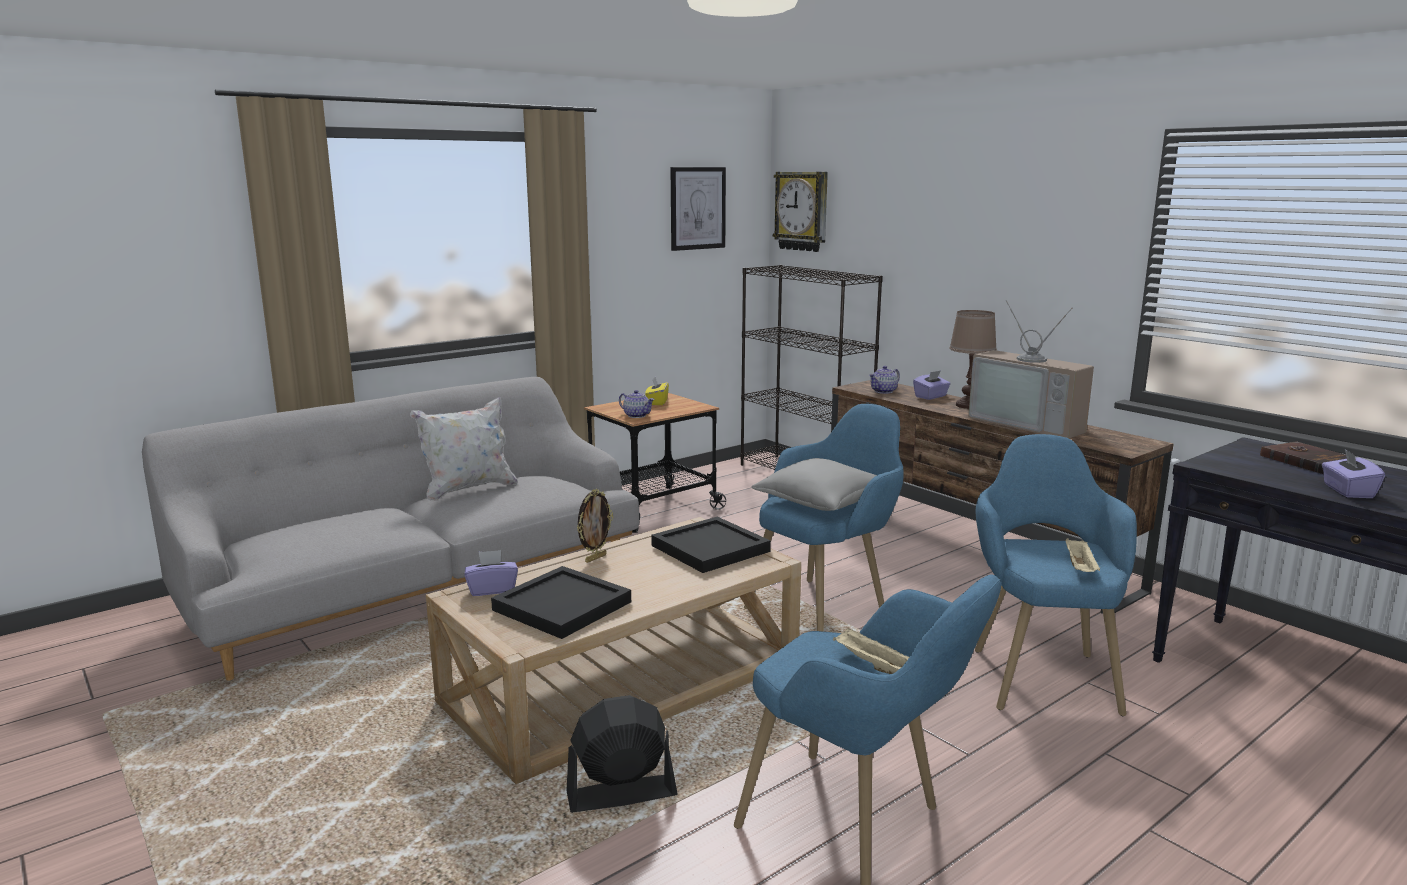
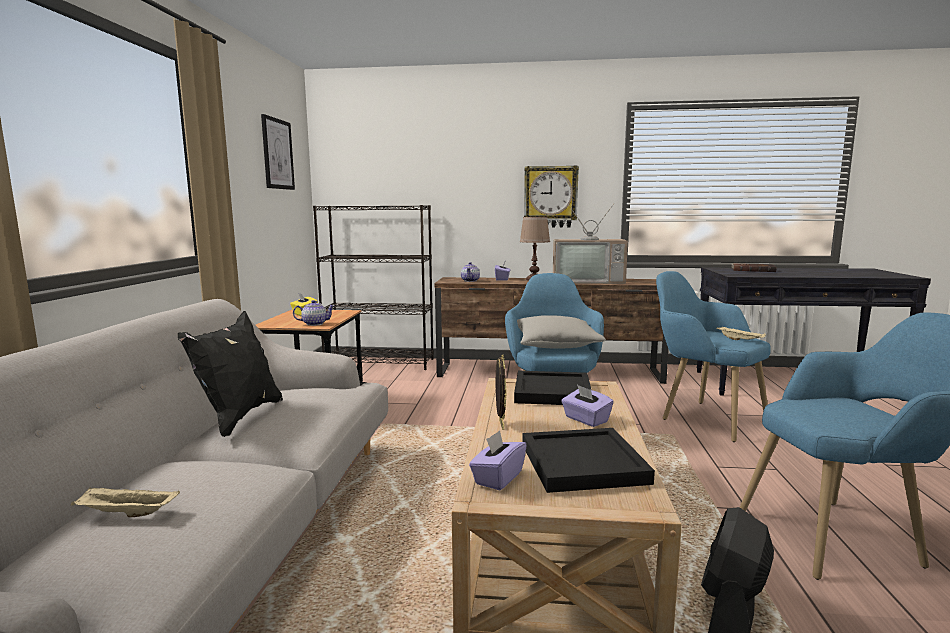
camera: 45 degrees left, 5 degrees down
white pillow [410,397,518,500] -> black pillow [178,311,283,437]
wall clock [773,172,828,252] -> wall clock moved to [524,165,579,228]
beige tray [833,628,909,674] -> beige tray moved to [71,488,180,517]
purple tissue box [1322,449,1385,498] -> purple tissue box moved to [561,385,614,427]

